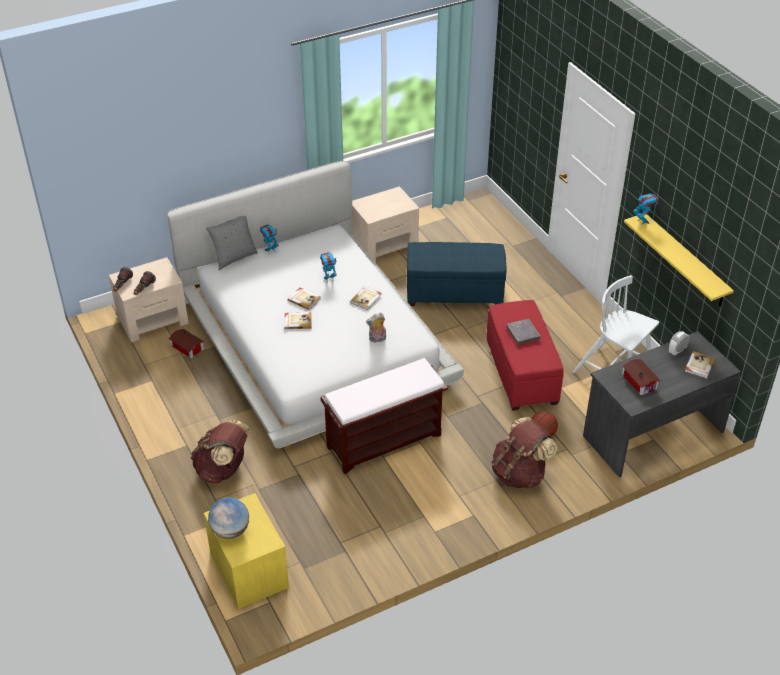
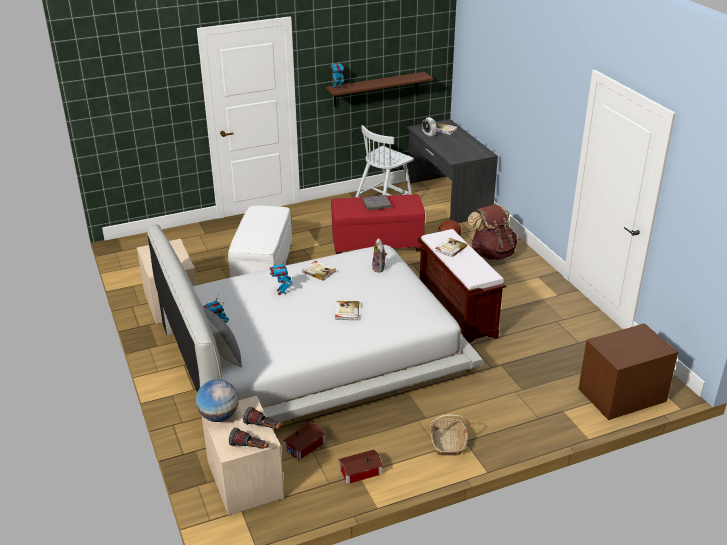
camera: 85 degrees left, 10 degrees down
brown backpack [191,420,250,484] -> none
yellow nightstand [204,493,289,609] -> brown nightstand [579,323,678,420]
globe [208,498,249,539] -> globe moved to [196,379,239,422]
book [288,287,321,310] -> book moved to [435,238,467,257]
blue ottoman [407,242,506,306] -> white ottoman [228,206,292,278]
toy house [622,359,661,395] -> toy house moved to [338,450,383,484]
yellow shelf [624,214,734,307] -> brown shelf [326,72,433,107]
none -> basket [430,414,469,456]

